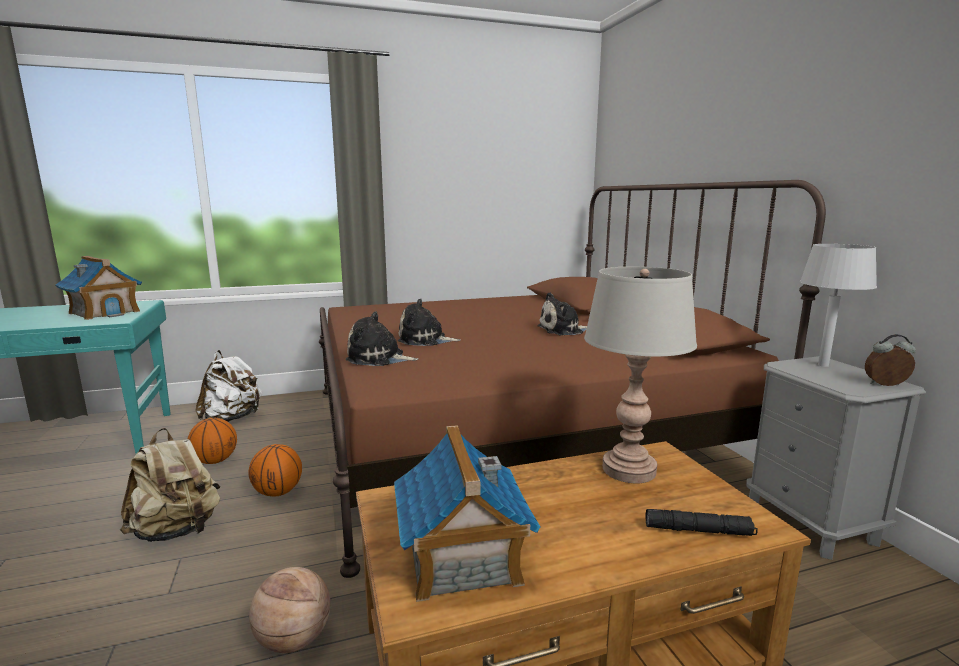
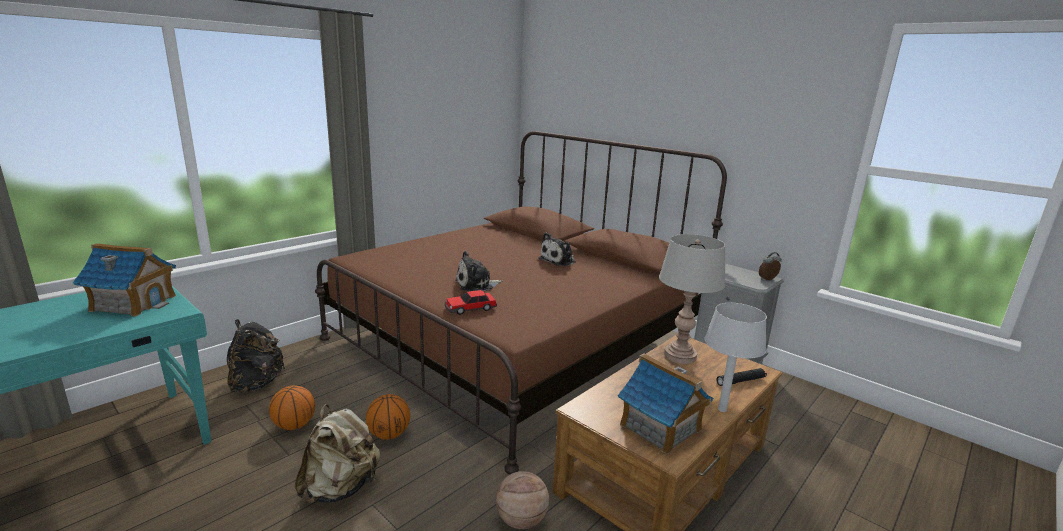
camera: 30 degrees left, 5 degrees up
white backpack [196,350,263,422] -> black backpack [227,319,285,393]
plush toy [345,311,418,366] -> toy car [445,290,497,315]
grey table lamp [800,244,877,367] -> grey table lamp moved to [704,303,767,412]

